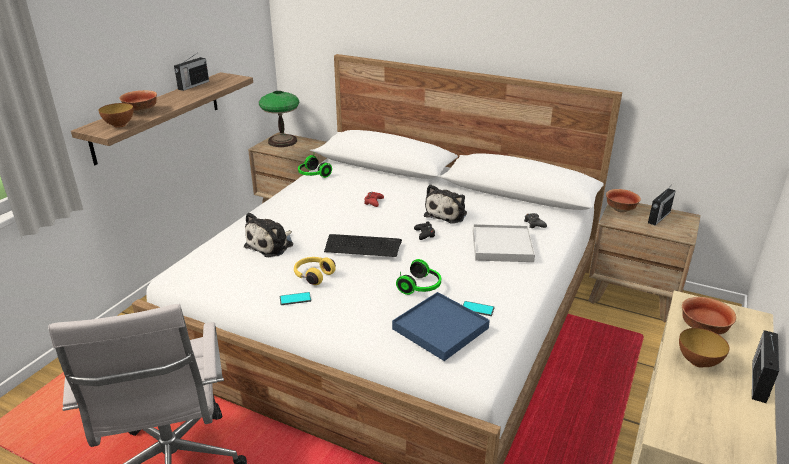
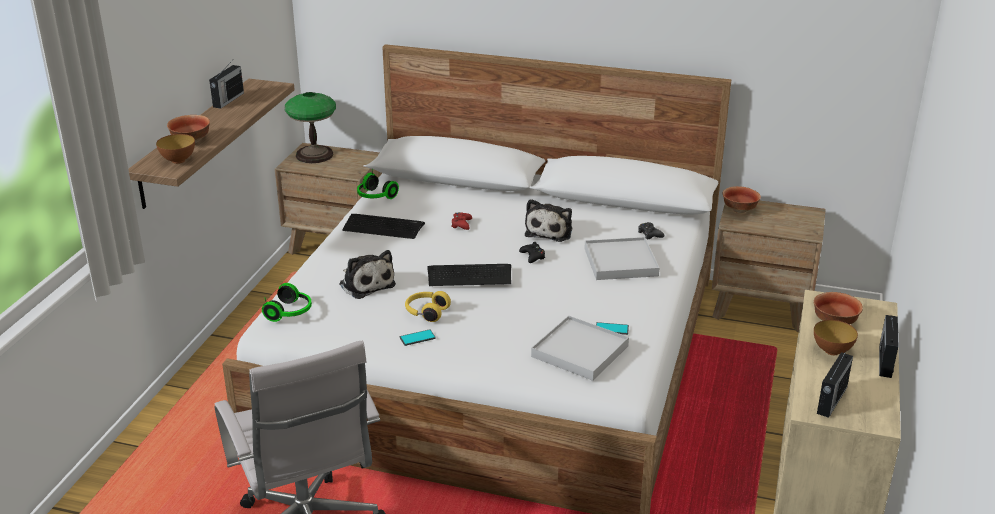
camera: 10 degrees left, 0 degrees up
plush toy [244,212,293,257] -> plush toy turned 60 degrees counterclockwise [339,250,396,299]
blue tray [392,292,490,361] -> white tray [531,315,629,381]
headphones [396,259,441,295] -> headphones moved to [262,283,312,322]
radio [648,187,676,226] -> radio moved to [817,349,853,418]
none -> keyboard [342,214,425,239]

